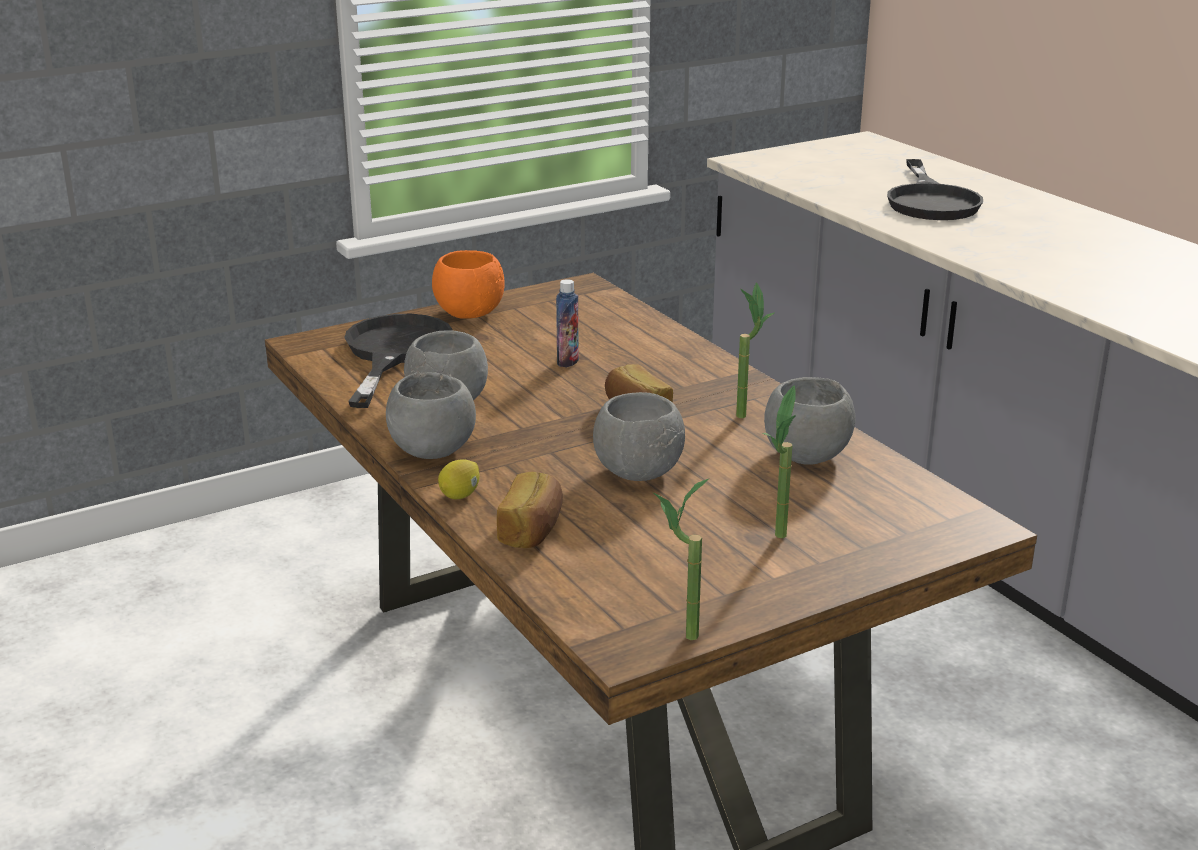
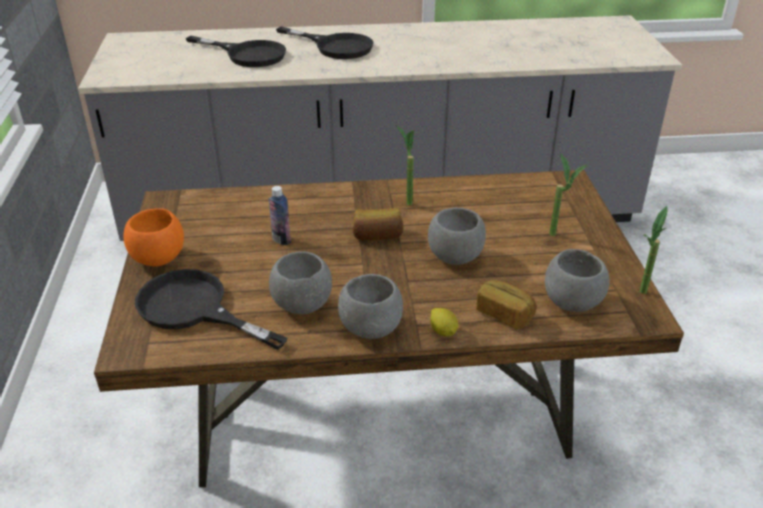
camera: 65 degrees left, 10 degrees up
grey bowl [764,377,856,465] -> grey bowl moved to [545,249,610,312]
none -> black frying pan [276,26,374,59]

